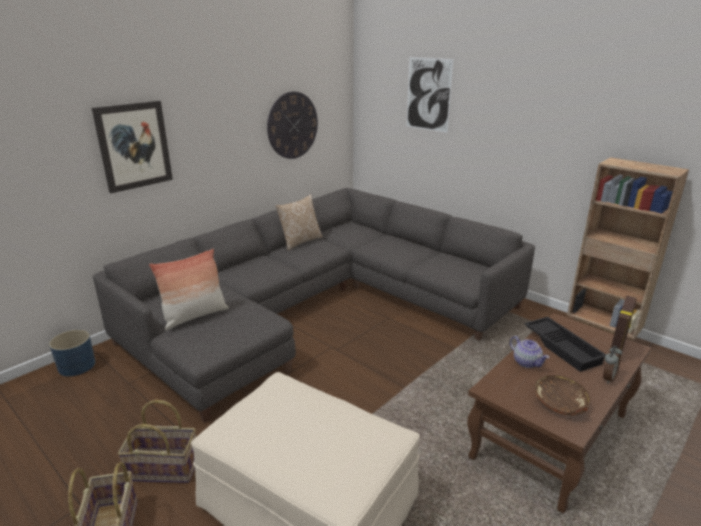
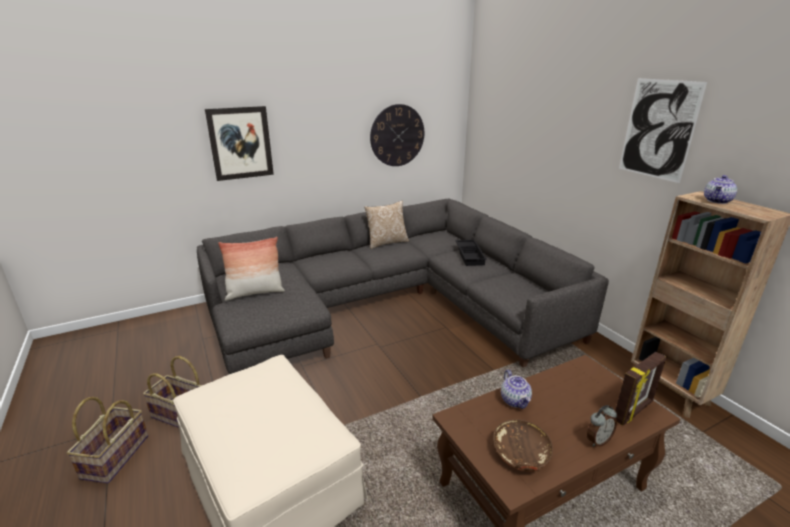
camera: 20 degrees right, 0 degrees up
blue planter [49,330,95,376] -> none
picture [406,57,454,133] -> picture moved to [619,78,707,183]
black tray [524,317,606,372] -> black tray moved to [455,240,487,266]
none -> teapot [704,175,737,204]

